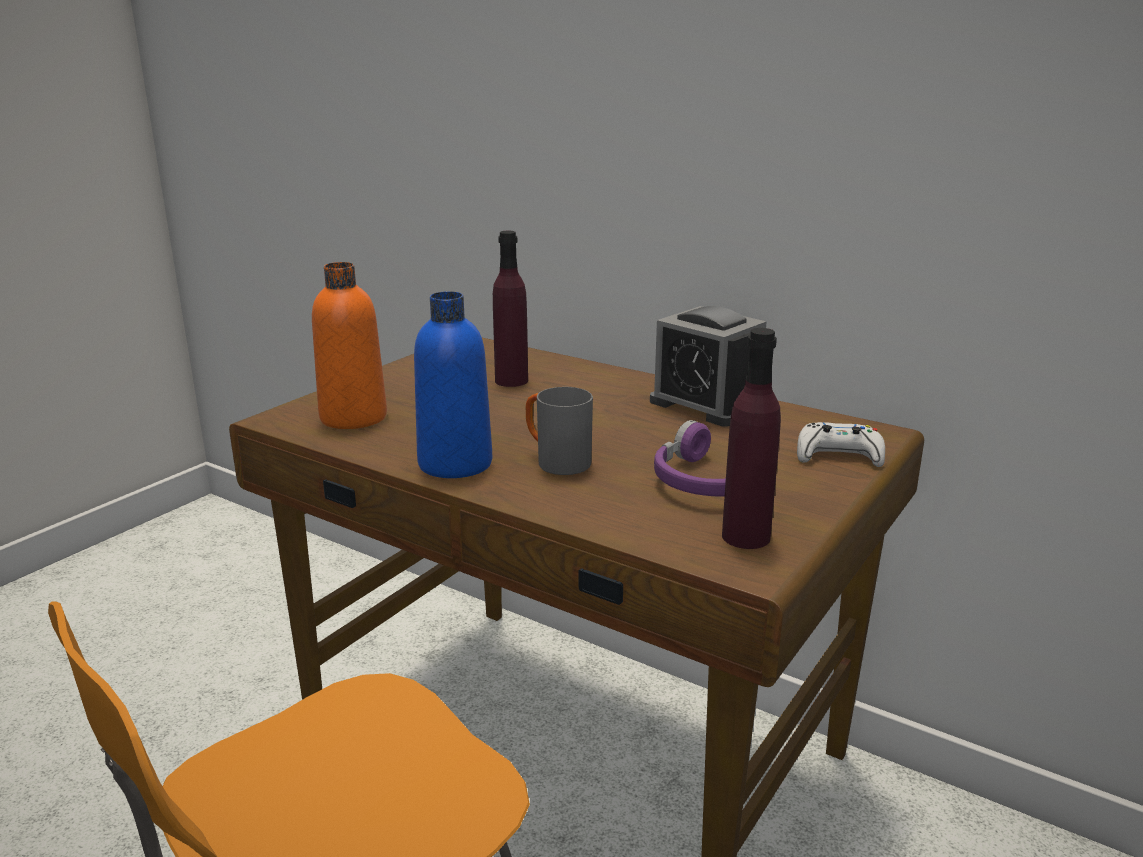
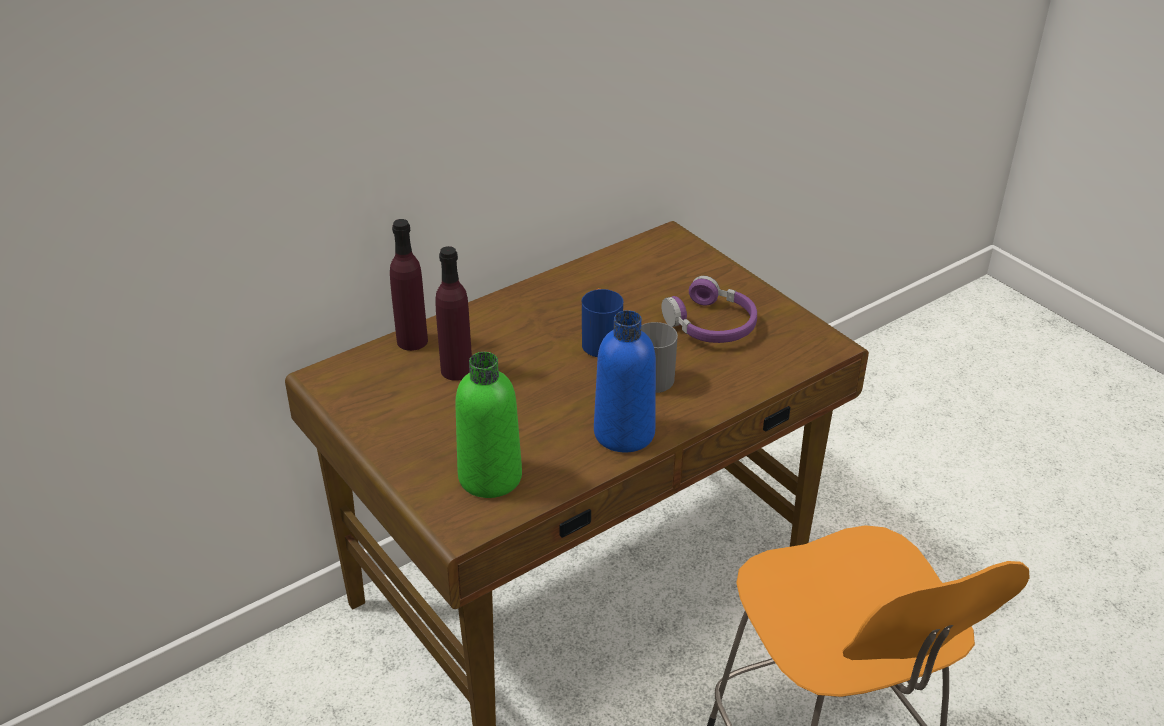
camera: 70 degrees left, 15 degrees up
orange bottle [312,262,387,429] -> green bottle [455,352,522,498]
alarm clock [650,306,767,427] -> none
purple bottle [722,328,781,549] -> purple bottle moved to [390,219,428,351]
white game controller [797,422,885,467] -> none
none -> blue mug [582,288,623,357]

